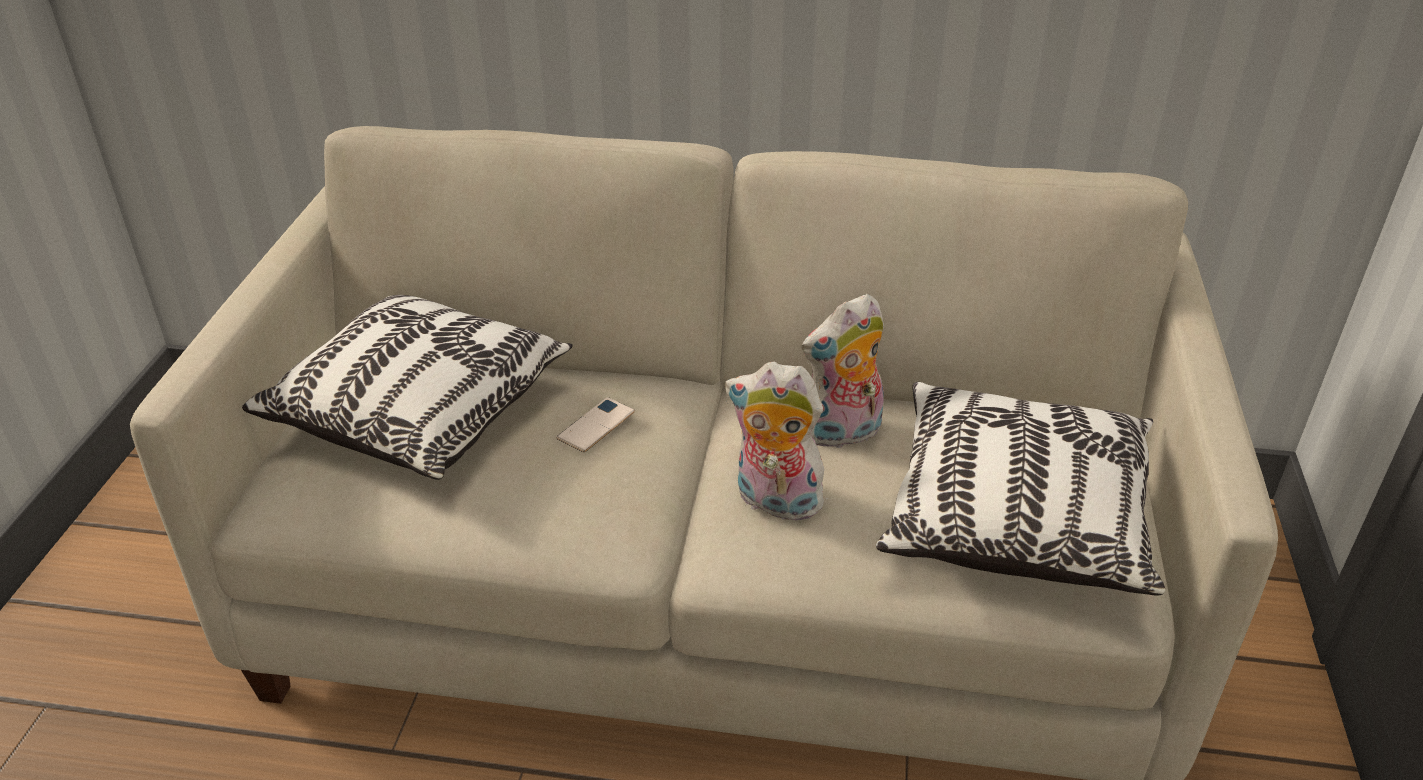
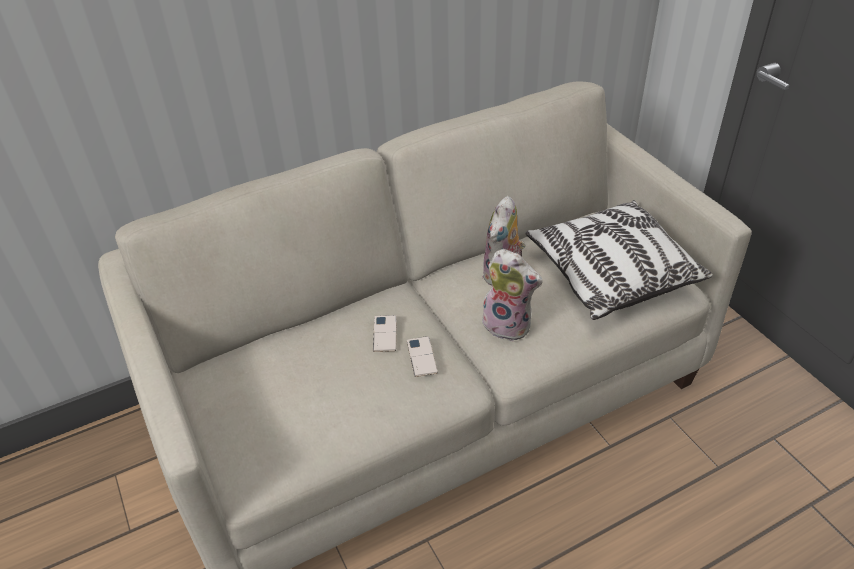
camera: 35 degrees left, 5 degrees up
pillow [242,295,573,480] -> none
plush toy [725,362,828,521] -> plush toy turned 135 degrees counterclockwise [482,249,543,342]
none -> phone [407,336,438,377]

